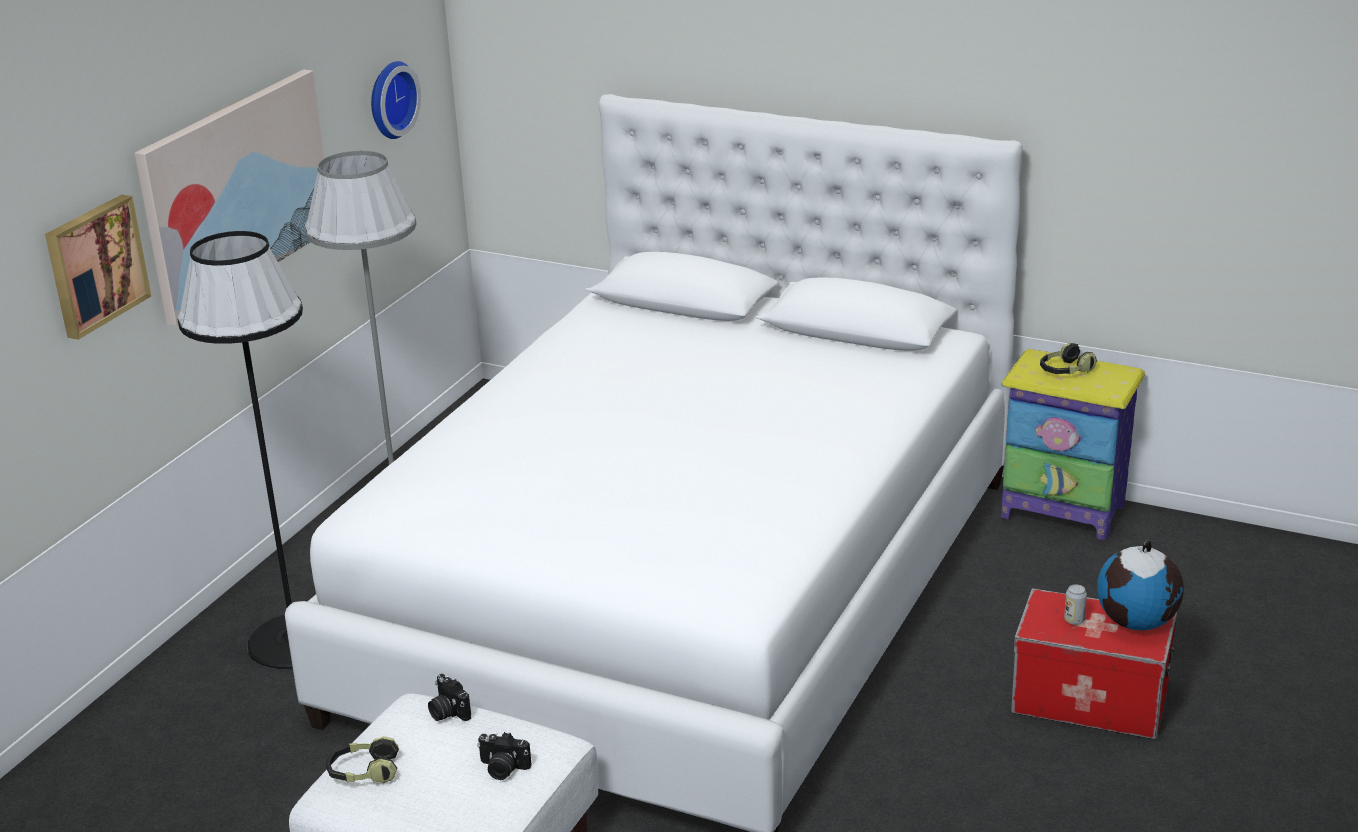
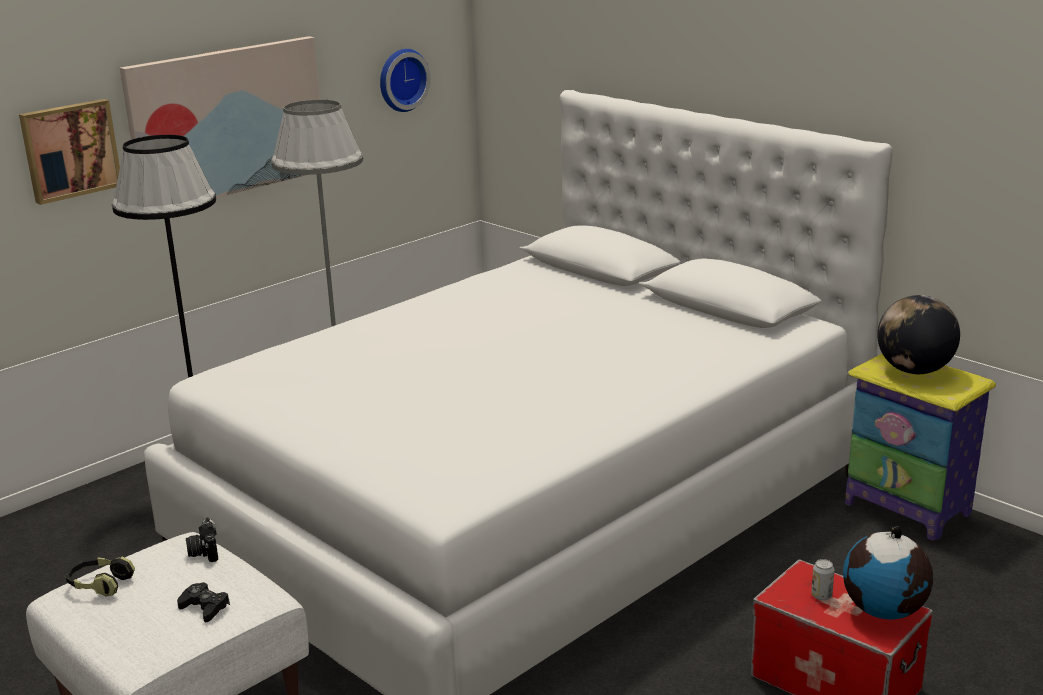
camera: 20 degrees right, 5 degrees down
camera [477,732,532,780] -> black game controller [177,582,230,623]
headphones [1040,342,1097,374] -> globe [877,295,960,374]

